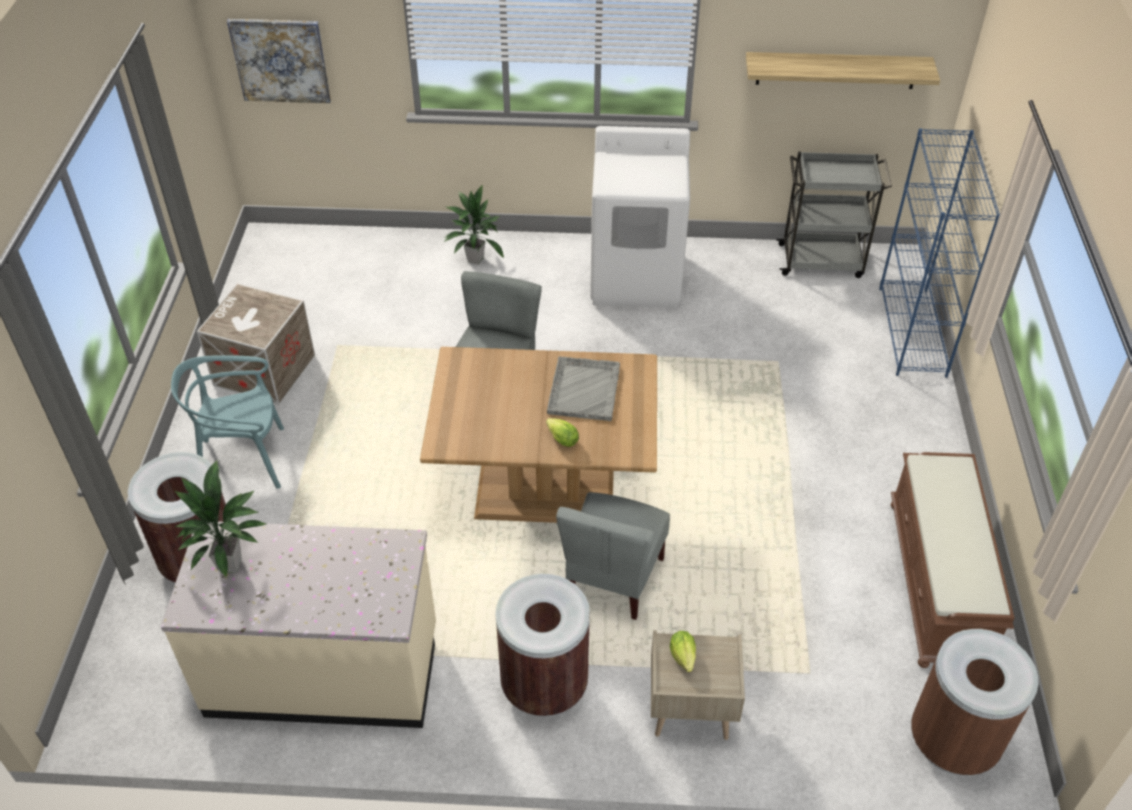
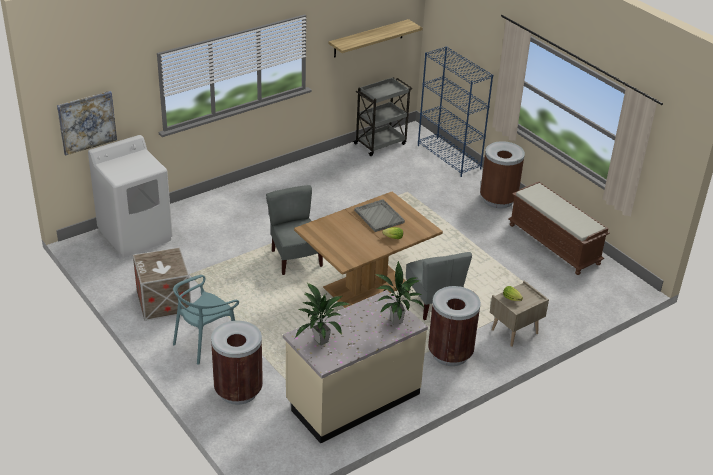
camera: 40 degrees left, 10 degrees down
potted plant [444,184,504,265] -> potted plant moved to [375,261,424,324]
white washing machine [590,126,690,308] -> white washing machine moved to [88,135,173,257]
brown trash can [911,629,1038,775] -> brown trash can moved to [480,141,525,208]

